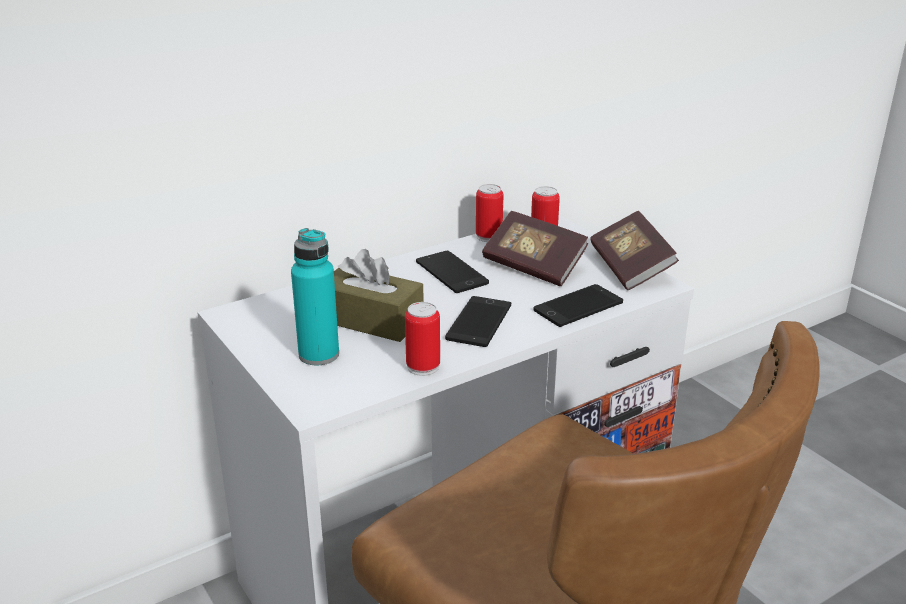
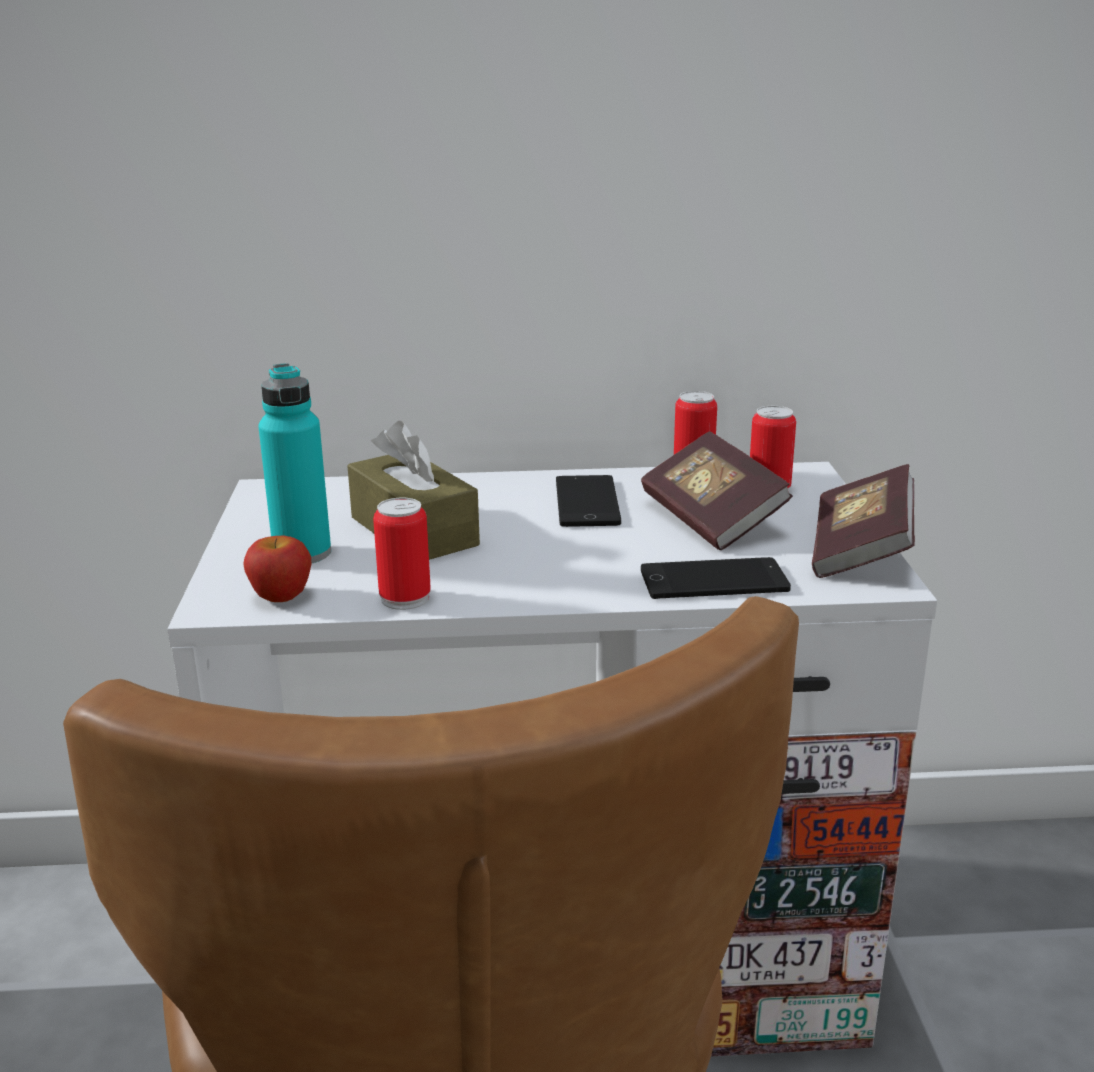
camera: 30 degrees right, 5 degrees down
phone [445,296,511,347] -> none
none -> apple [243,535,311,602]

